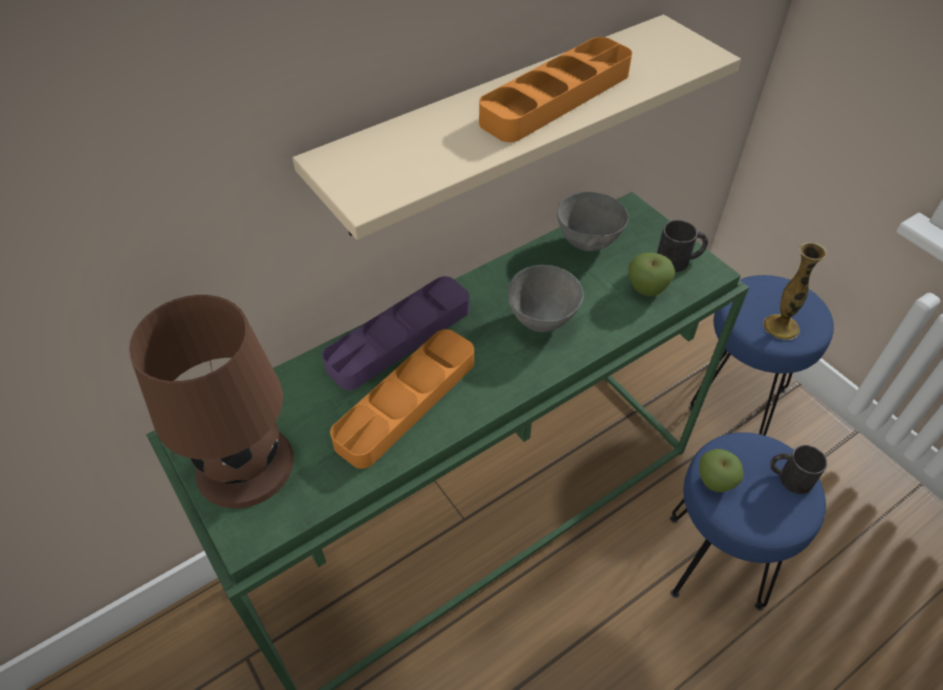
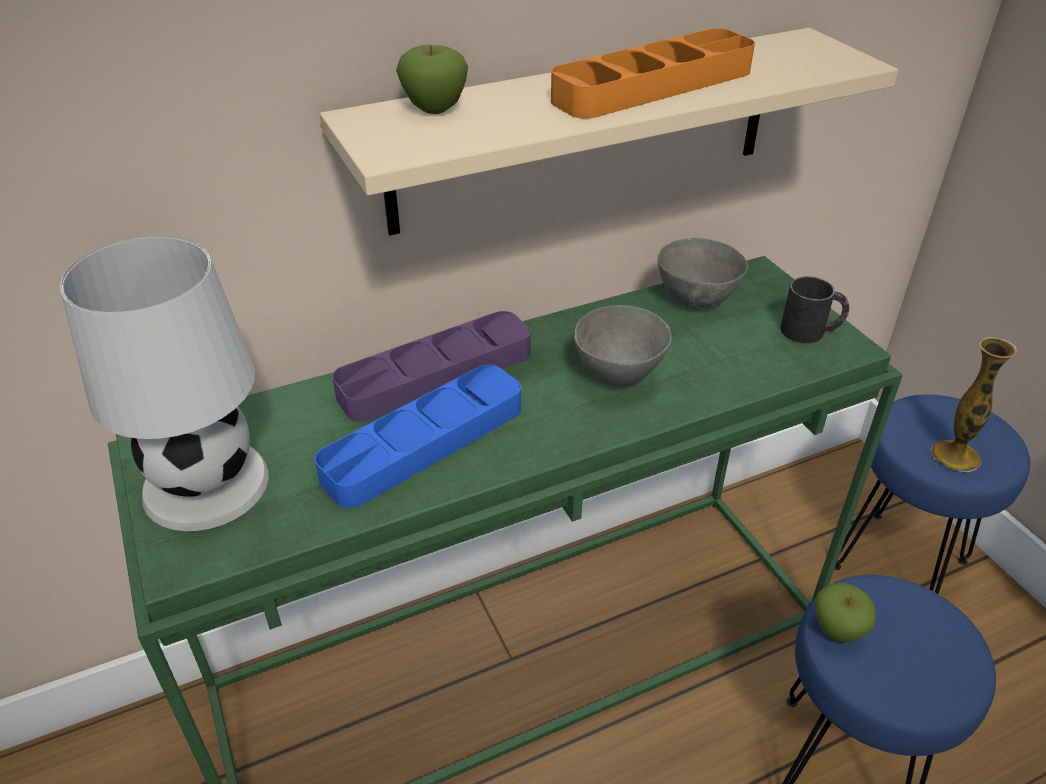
camera: 10 degrees right, 10 degrees down
brown table lamp [129,295,294,508] -> white table lamp [60,236,269,531]
orange tray [330,329,474,469] -> blue tray [315,365,521,508]
apple [628,253,675,296] -> apple moved to [396,45,468,114]
black mug [770,445,827,494] -> none

